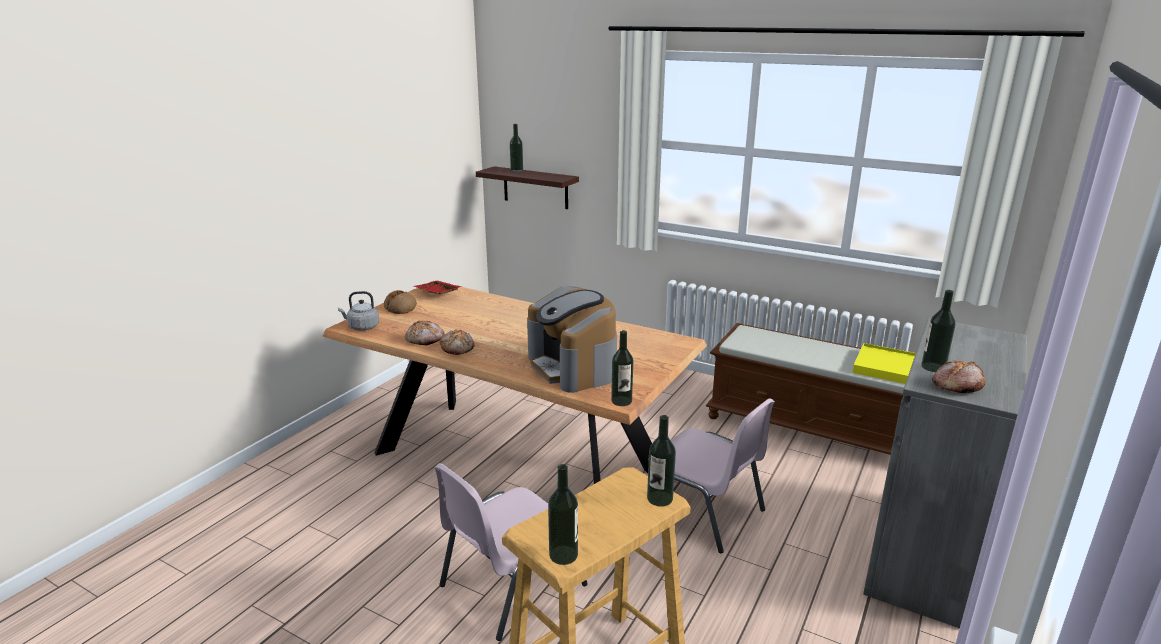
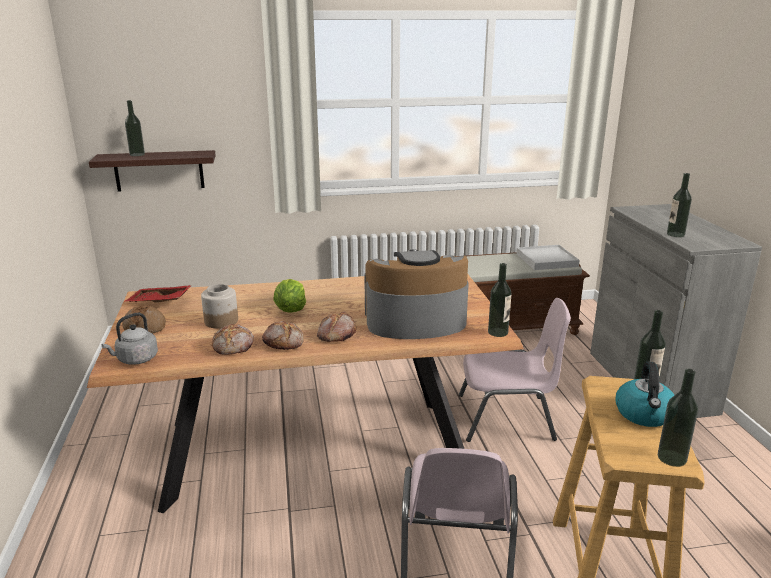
camera: 40 degrees left, 0 degrees up
coffee machine [527,286,617,393] -> coffee machine turned 150 degrees clockwise [364,249,469,339]
yellow tray [853,343,916,384] -> white tray [516,245,580,270]
bread [932,360,985,393] -> bread moved to [317,311,357,342]
none -> jar [201,284,238,329]
none -> lettuce [273,279,306,313]
none -> kettle [615,362,674,427]

